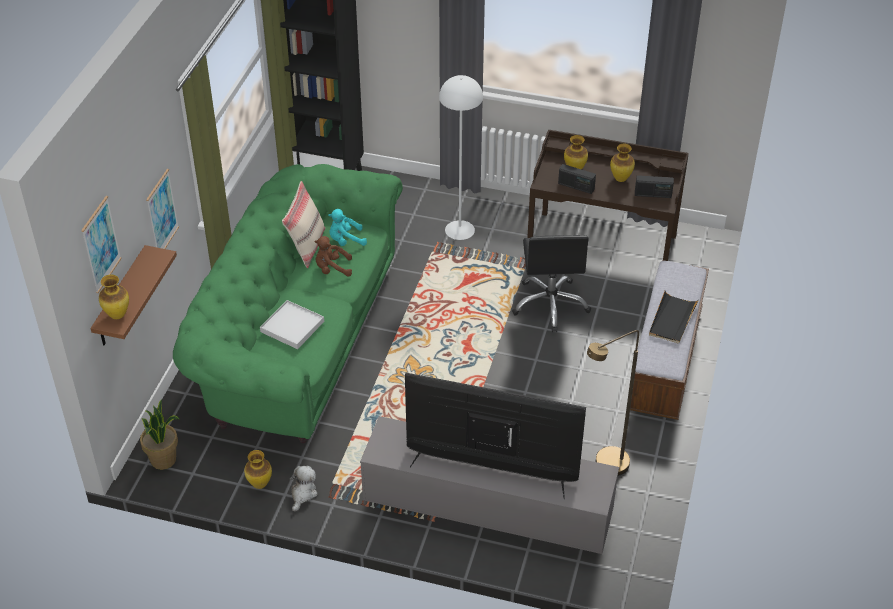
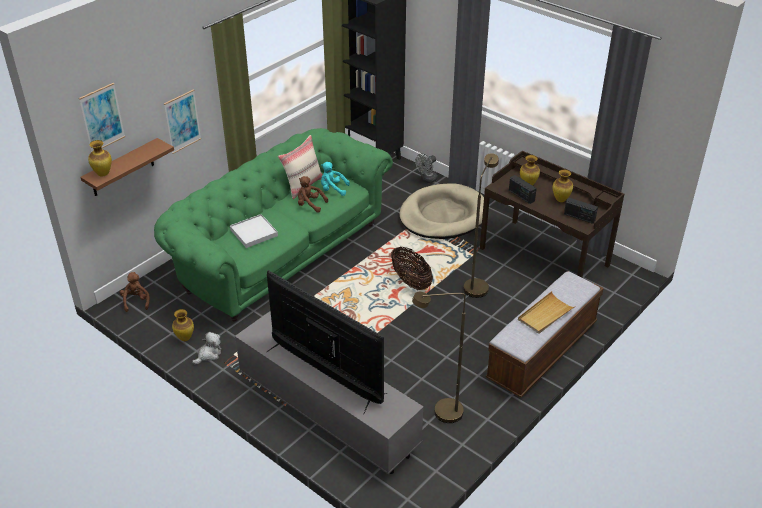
camera: 25 degrees right, 5 degrees down
potted plant [140,399,179,470] -> brown plush toy [120,272,150,312]
white floor lamp [439,75,483,240] -> beige dog bed [399,183,484,239]
black office chair [512,235,591,332] -> brown floor lamp [463,153,499,298]
black tray [649,291,699,344] -> beige tray [518,291,574,334]
none -> basket [391,246,433,290]
none -> grey fan [415,153,438,183]

